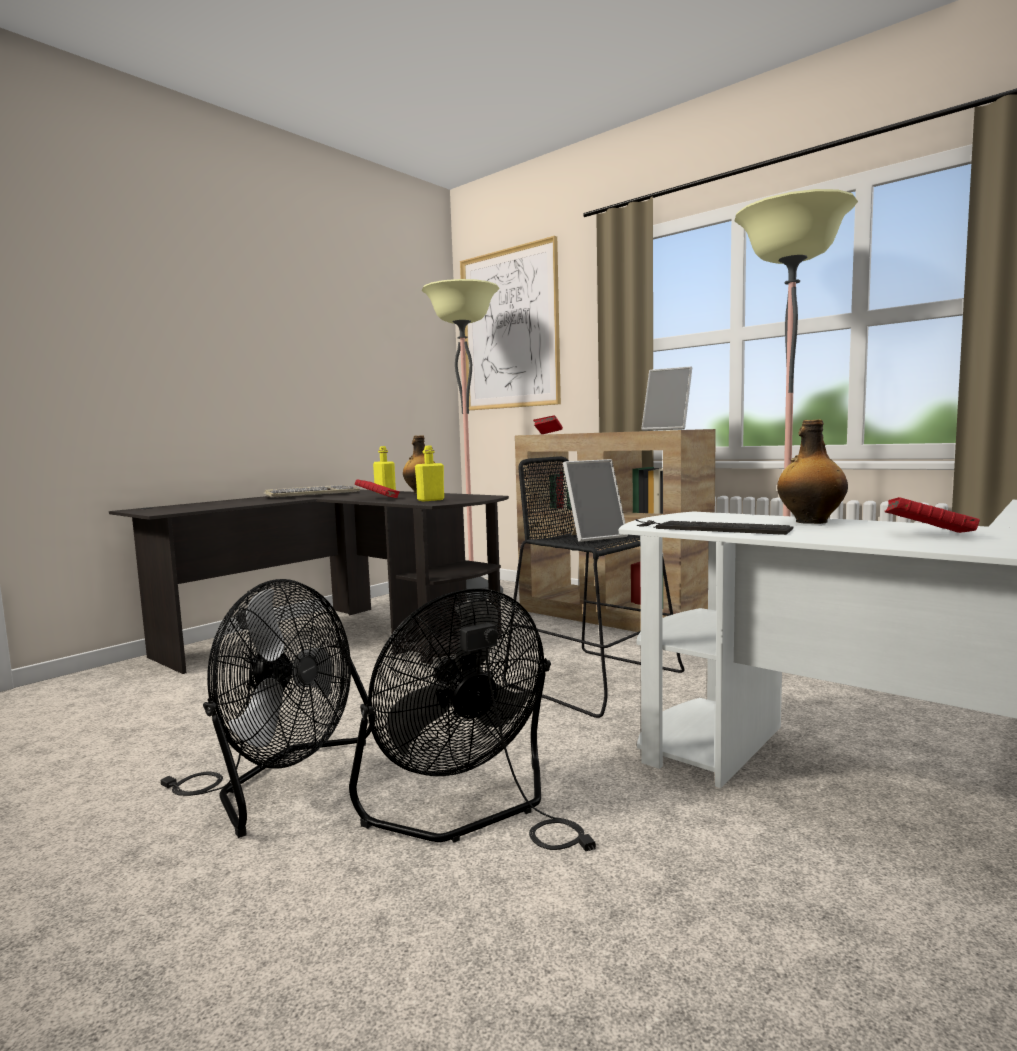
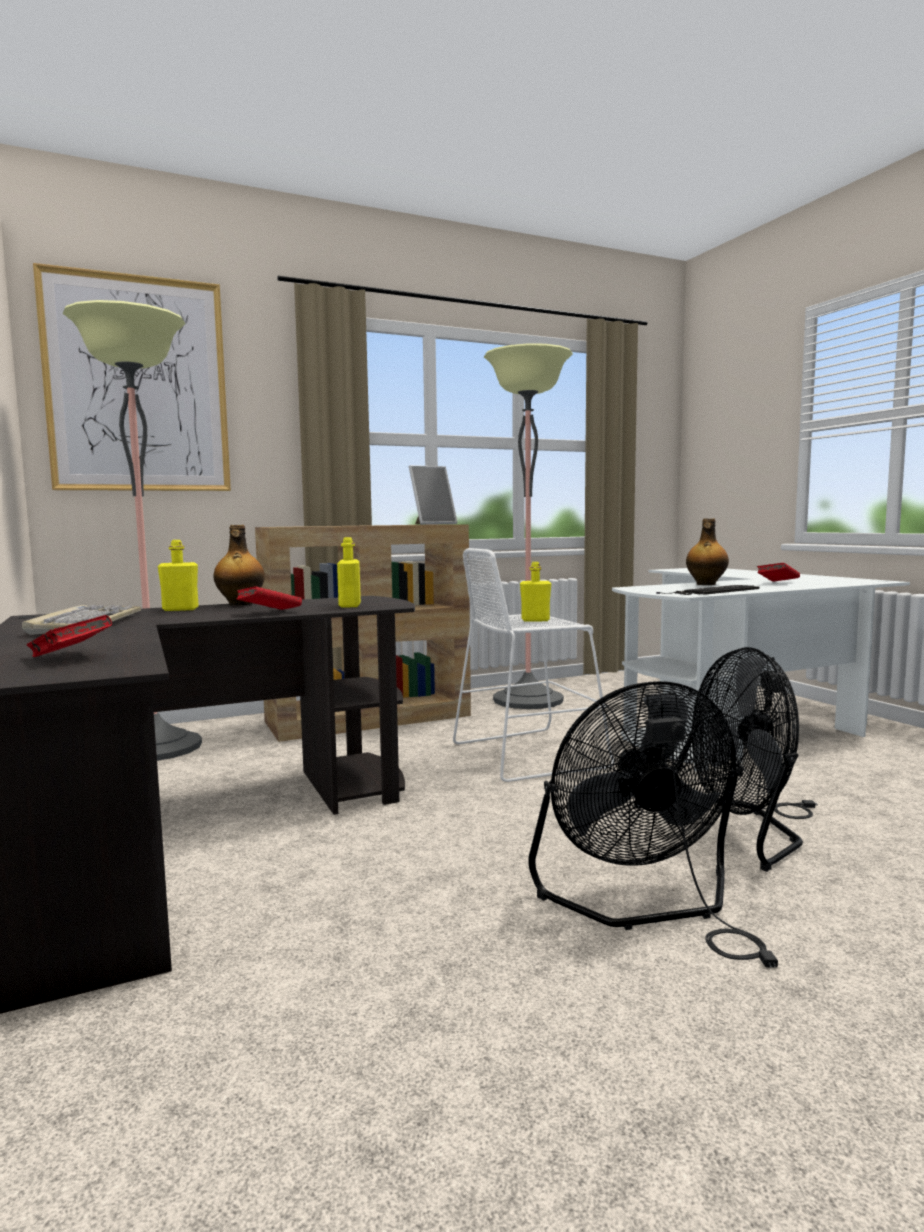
camera: 65 degrees left, 0 degrees up
black fan [161,579,375,838] -> black fan turned 60 degrees counterclockwise [528,681,778,968]
black stool [503,456,685,718] -> white stool [453,548,614,782]
red book [533,415,563,434] -> red book moved to [27,615,112,657]
picture frame [563,459,628,542] -> yellow bottle [520,562,551,622]

